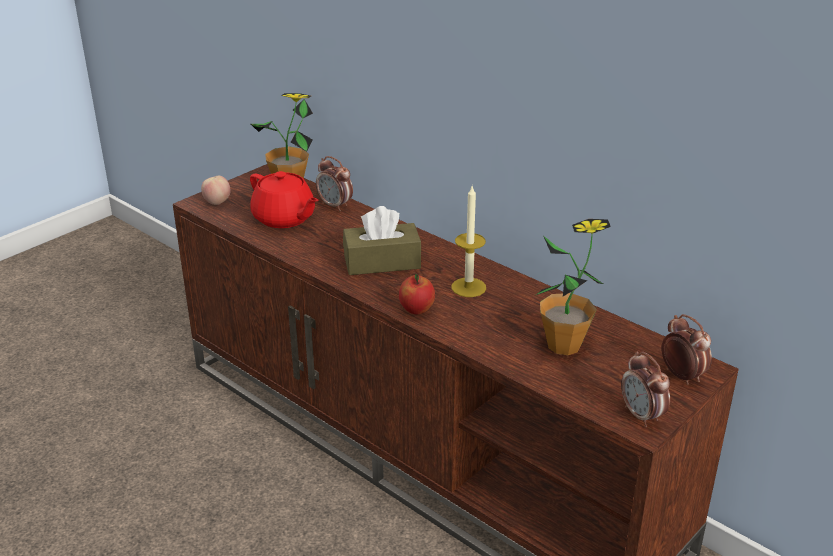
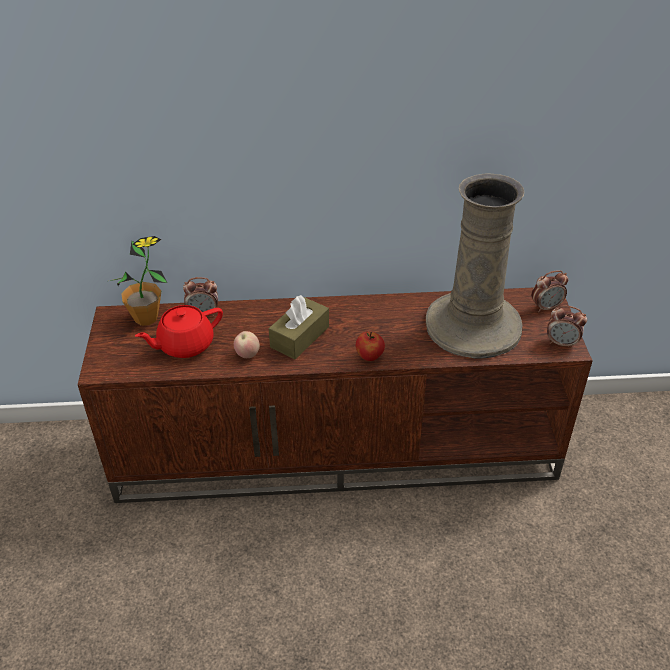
camera: 45 degrees left, 10 degrees up
apple [201,176,230,205] -> apple moved to [234,331,260,358]
red teapot [250,171,318,228] -> red teapot turned 150 degrees clockwise [135,305,223,358]
candle [451,186,486,297] -> none
potted plant [536,219,611,355] -> beige vase [426,173,524,358]
alarm clock [662,314,712,385] -> alarm clock turned 150 degrees clockwise [531,270,568,312]

